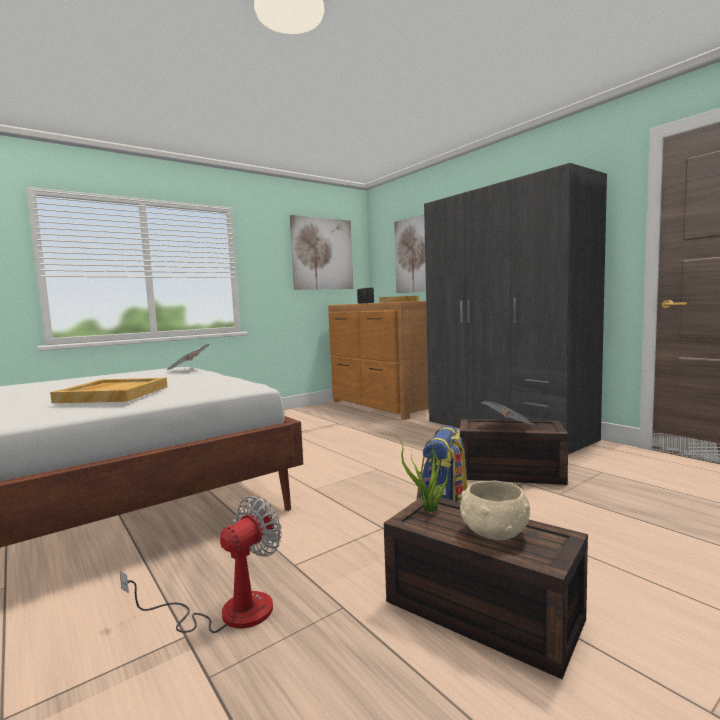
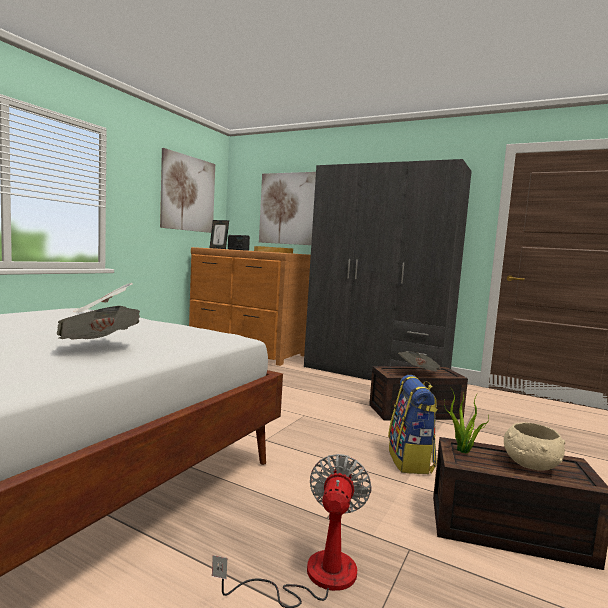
camera: 25 degrees left, 0 degrees up
beige tray [50,378,167,403] -> newspaper [57,306,140,339]
none -> picture frame [210,220,229,249]

